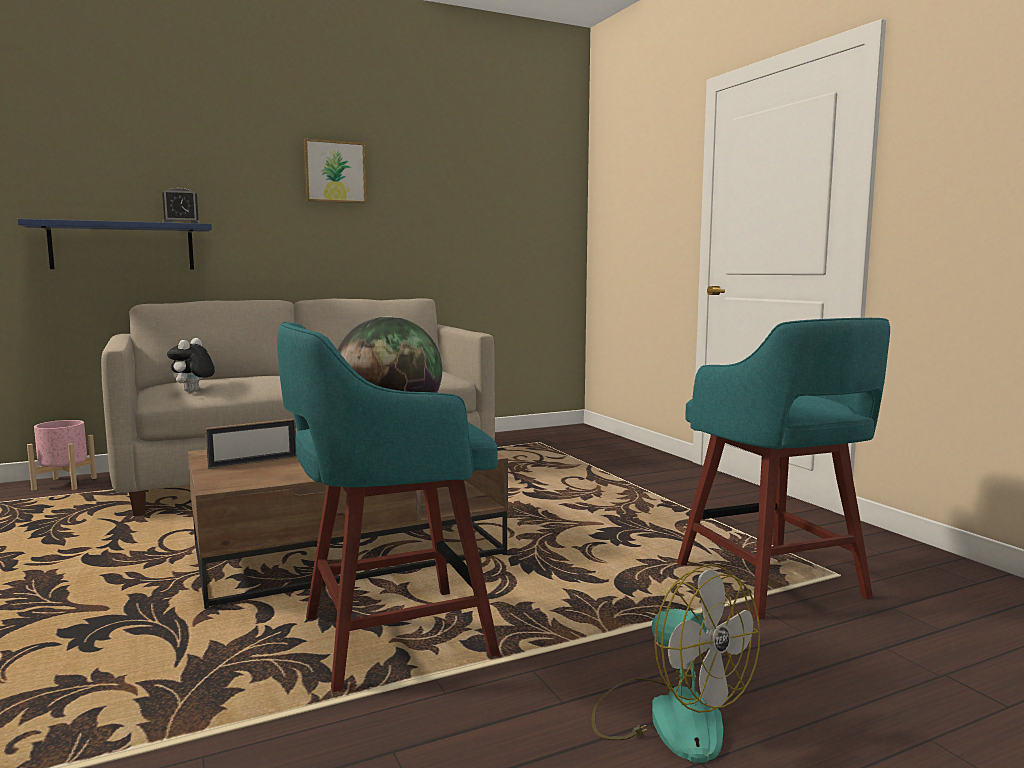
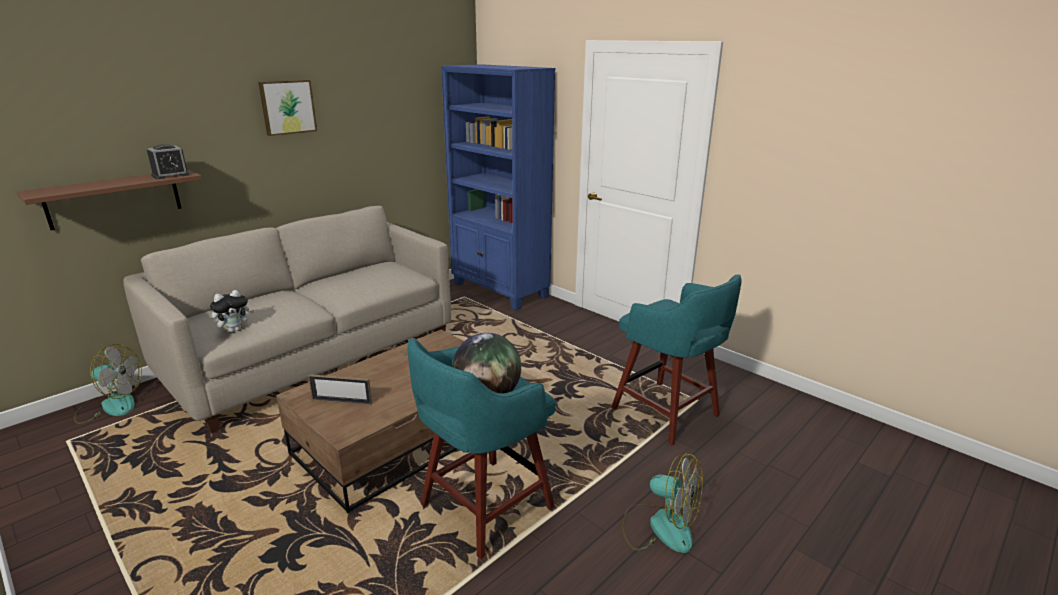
camera: 20 degrees left, 15 degrees up
blue shelf [17,219,212,269] -> brown shelf [17,169,202,230]
pink planter [27,420,97,491] -> fan [74,344,142,424]
plush toy [167,338,215,392] -> plush toy turned 120 degrees counterclockwise [210,290,254,332]
picture frame [205,419,297,469] -> picture frame turned 60 degrees clockwise [309,374,372,405]
none -> blue bookcase [441,64,555,311]

